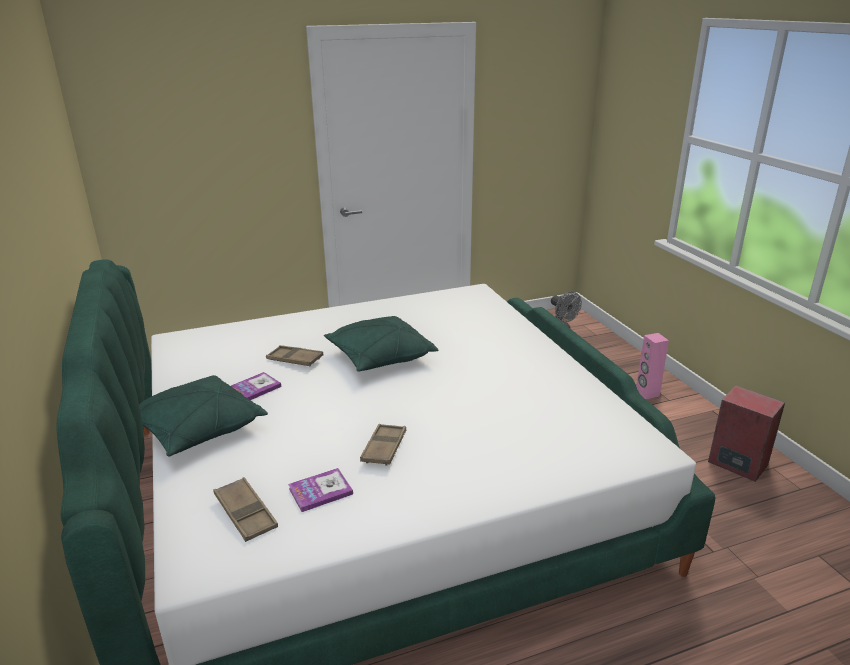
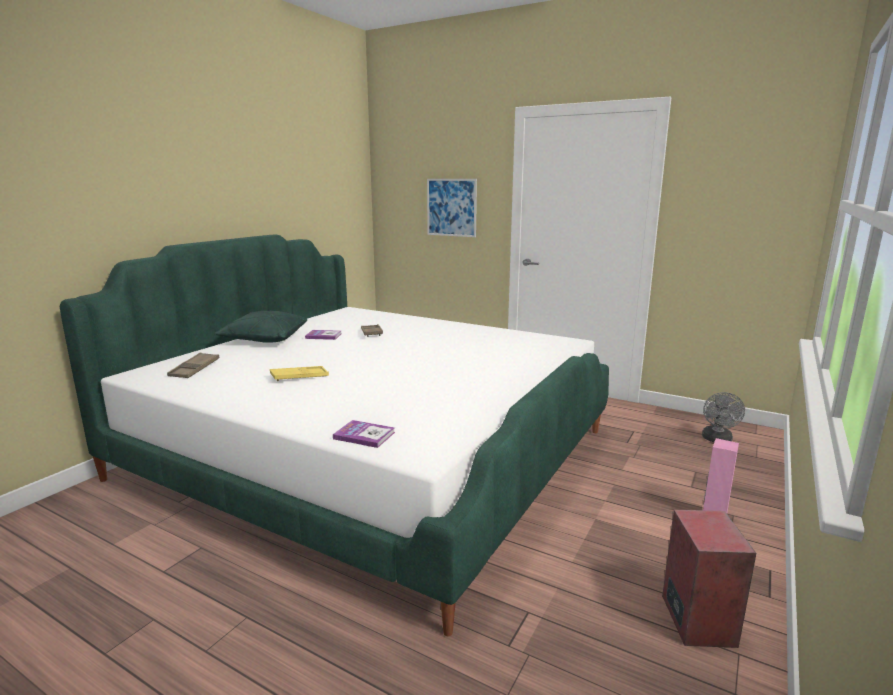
camera: 50 degrees right, 10 degrees down
book [288,468,353,512] -> book moved to [333,420,395,448]
green pillow [324,316,438,371] -> none
brown tray [360,424,406,466] -> yellow tray [270,366,329,381]
none -> picture [427,179,477,237]

